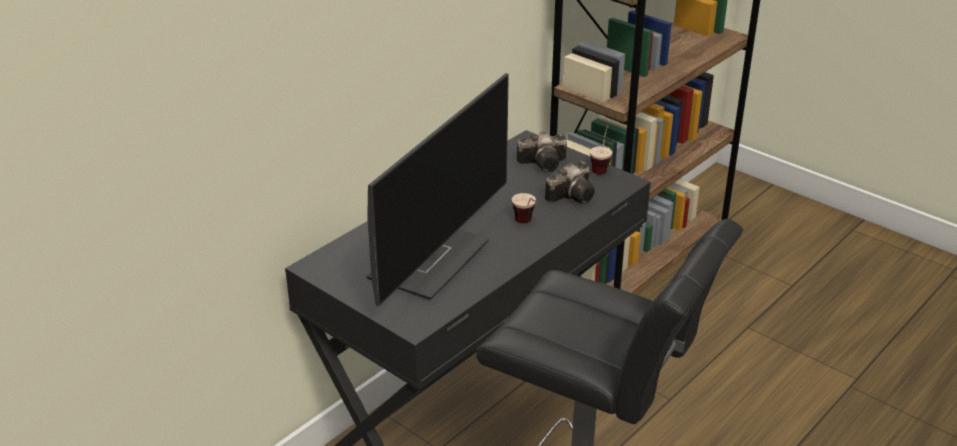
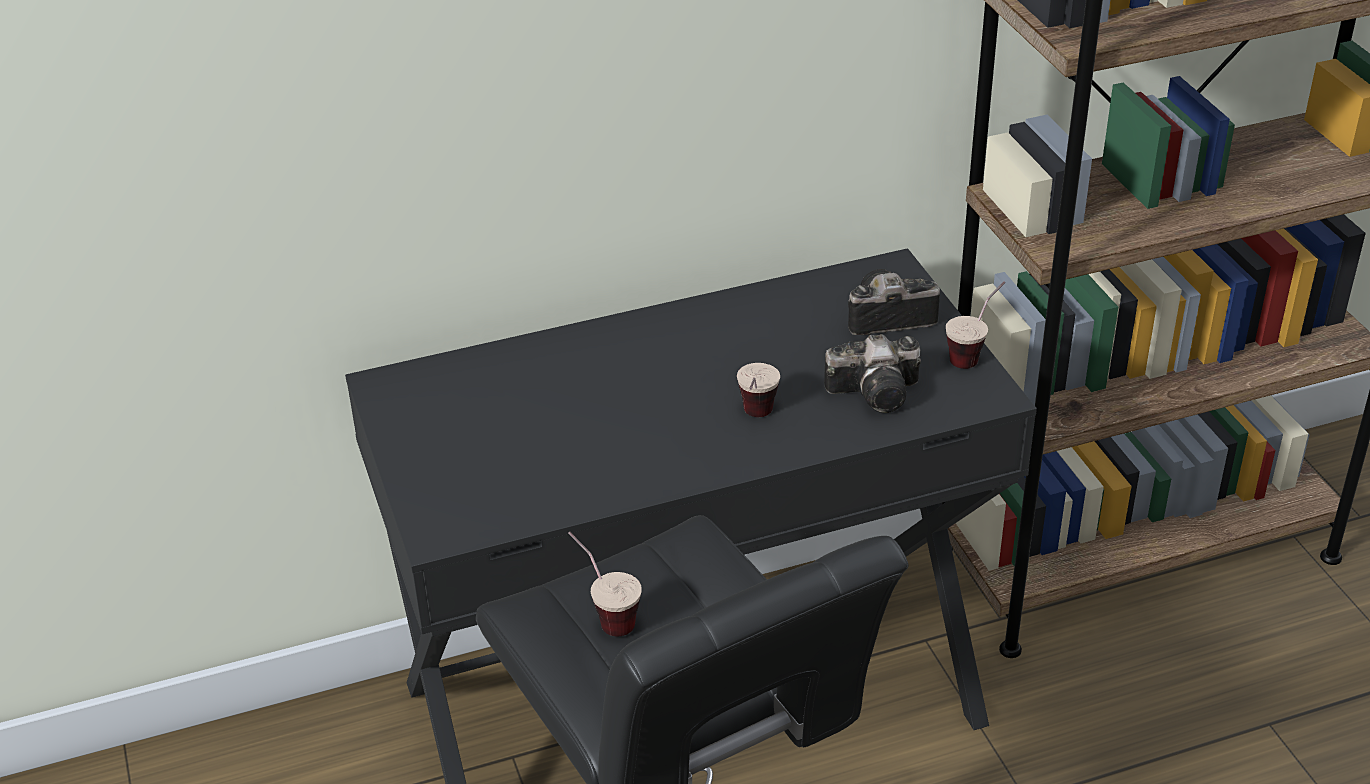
camera: 30 degrees right, 5 degrees up
monitor [366,73,509,307] -> none
camera [517,132,567,172] -> camera turned 150 degrees clockwise [848,269,940,335]
none -> cup [568,531,642,636]

